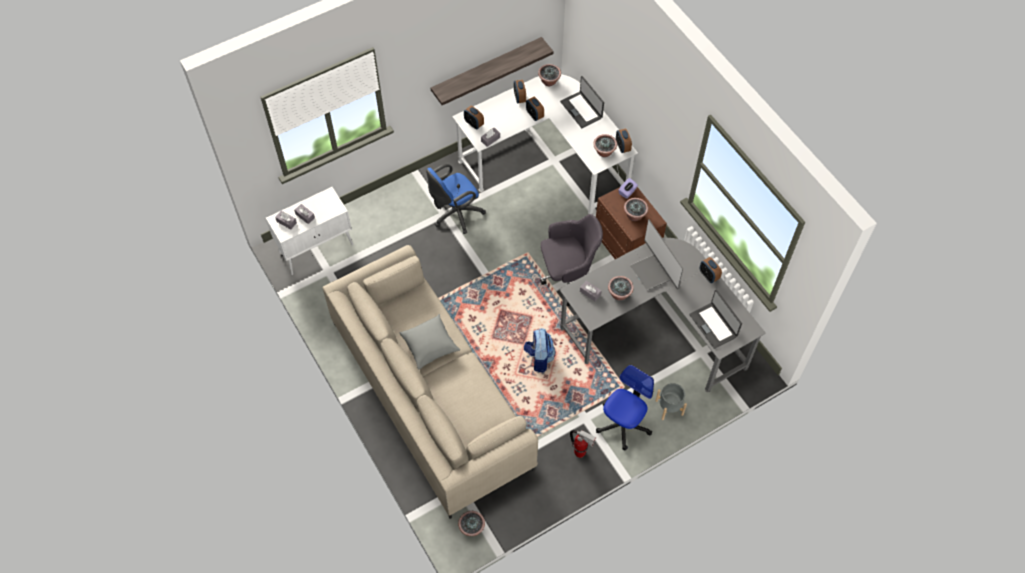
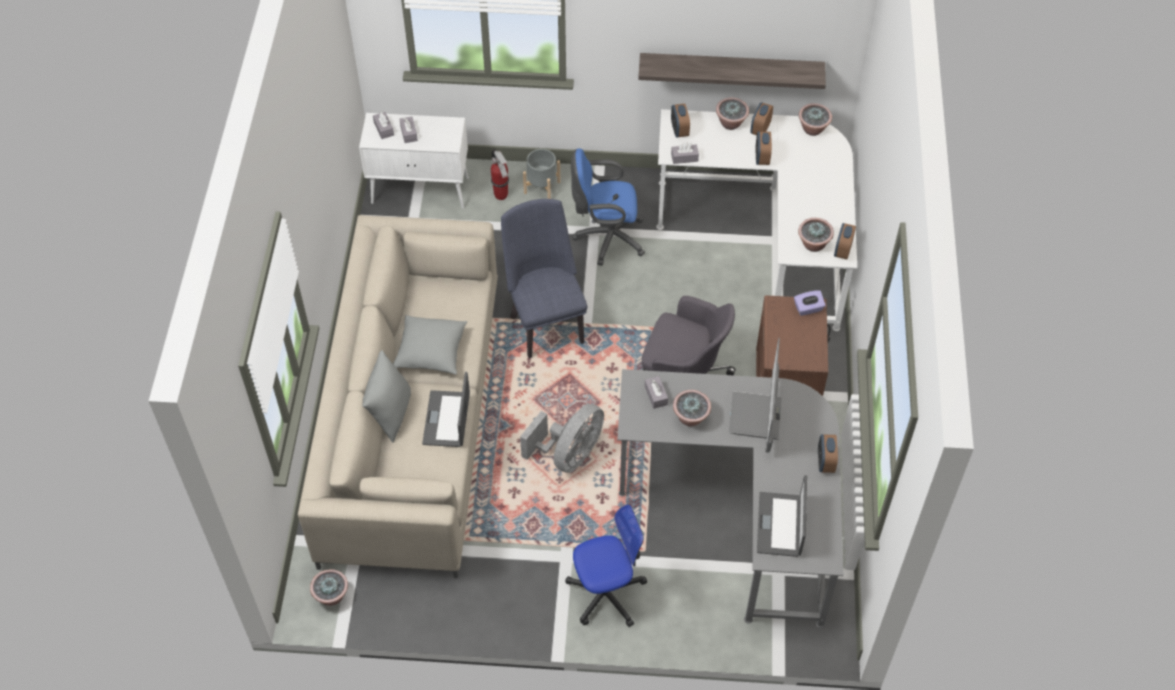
camera: 35 degrees right, 5 degrees down
backpack [524,328,556,372] -> grey fan [520,404,604,473]
laptop [560,76,604,128] -> laptop moved to [422,372,470,447]
fire extinguisher [570,430,597,458] -> fire extinguisher moved to [491,149,509,200]
potted plant [624,198,648,221] -> potted plant moved to [716,97,749,130]
grey planter [655,383,687,420] -> grey planter moved to [523,149,561,199]
none -> grey pillow [362,350,411,443]
none -> blue chair [501,199,587,358]

